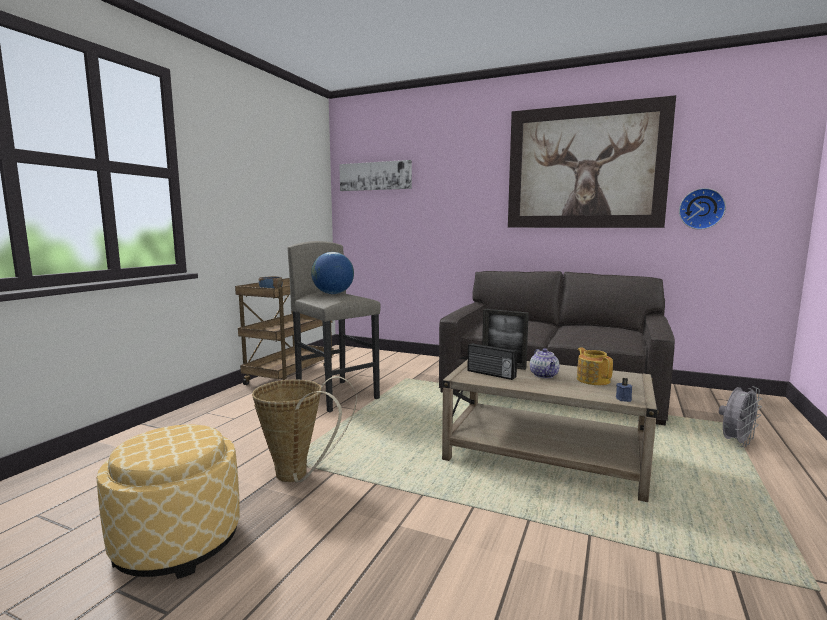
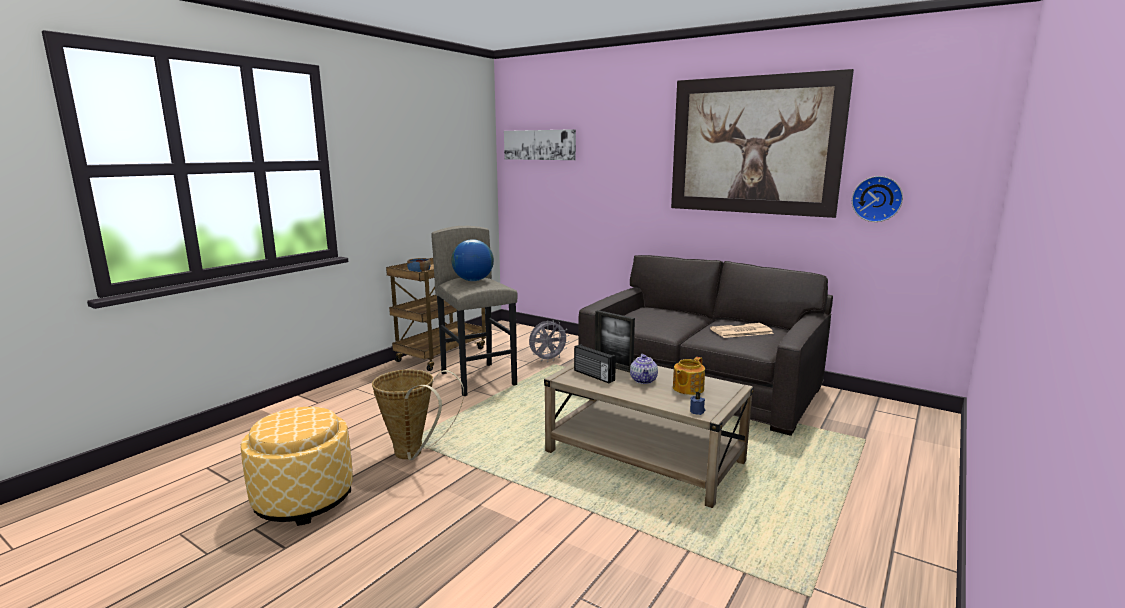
camera: 10 degrees right, 5 degrees up
teapot [577,347,613,385] -> teapot turned 135 degrees counterclockwise [673,357,705,395]
grey fan [719,386,762,448] -> grey fan moved to [529,320,569,361]
none -> newspaper [710,323,774,338]

